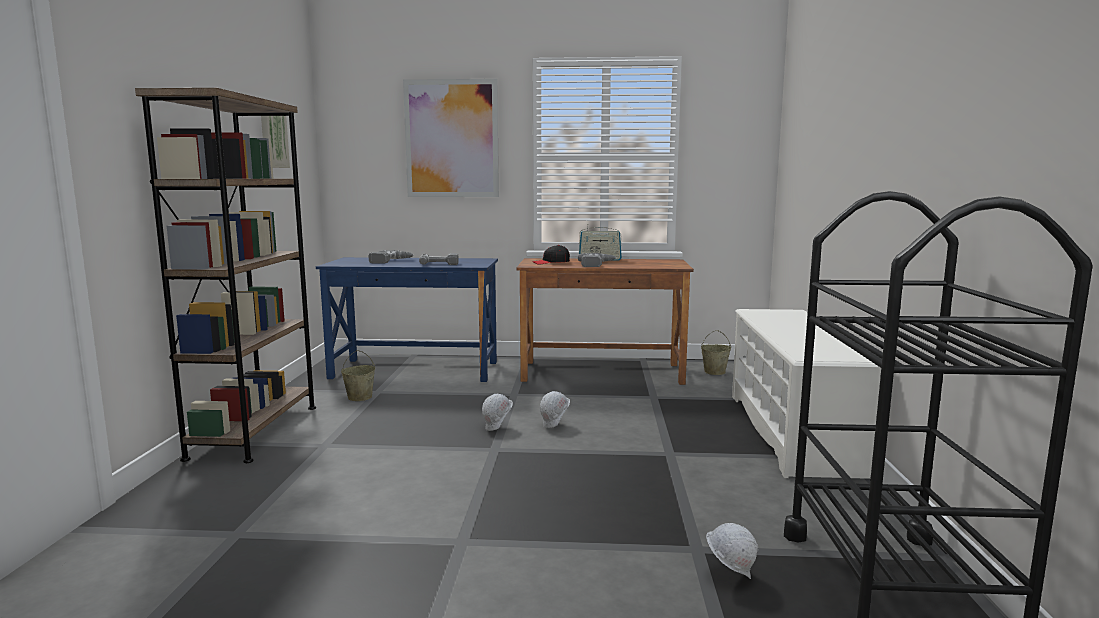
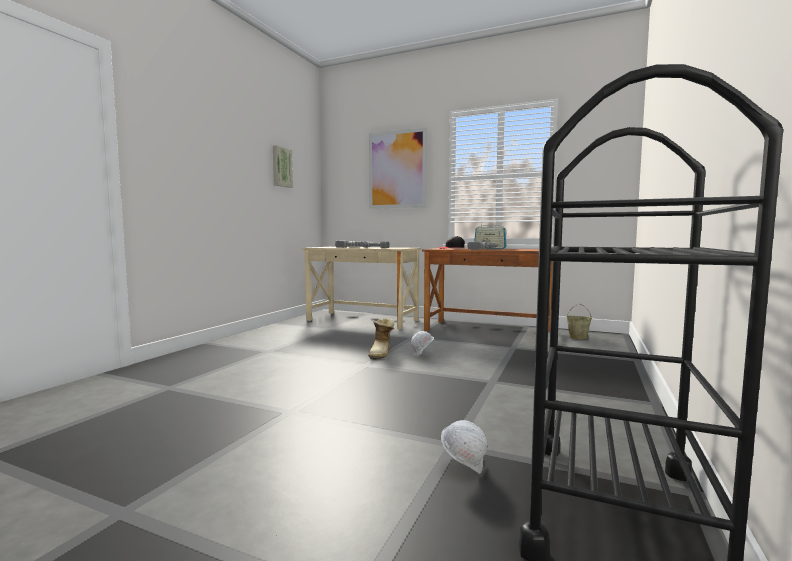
camera: 20 degrees right, 5 degrees down
brown bookcase [135,88,316,463] -> none
blue desk [316,257,498,382] -> beige desk [302,247,421,330]
beige bucket [341,350,376,401] -> none
white hard hat [482,394,513,431] -> boot [368,318,394,360]
white shoe rack [732,309,881,479] -> none

